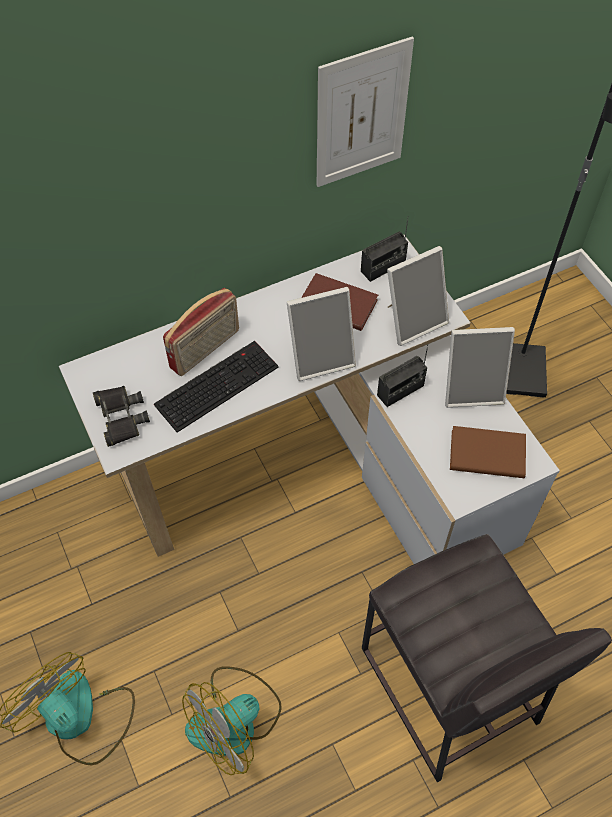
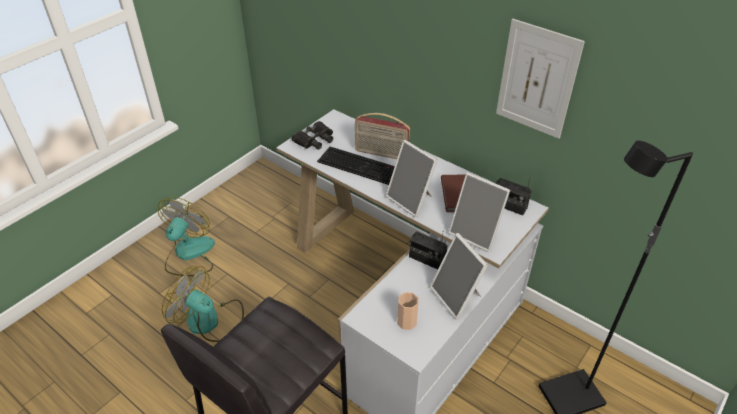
camera: 65 degrees right, 15 degrees down
brown book [450,426,526,478] -> cup [397,292,419,330]

